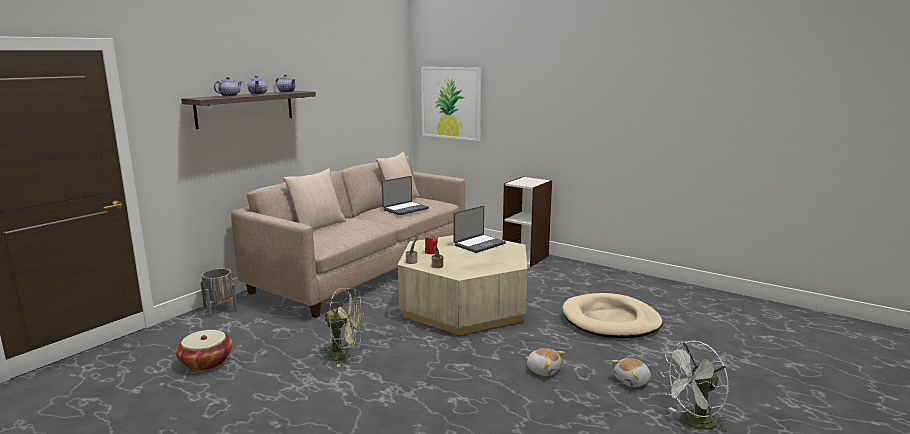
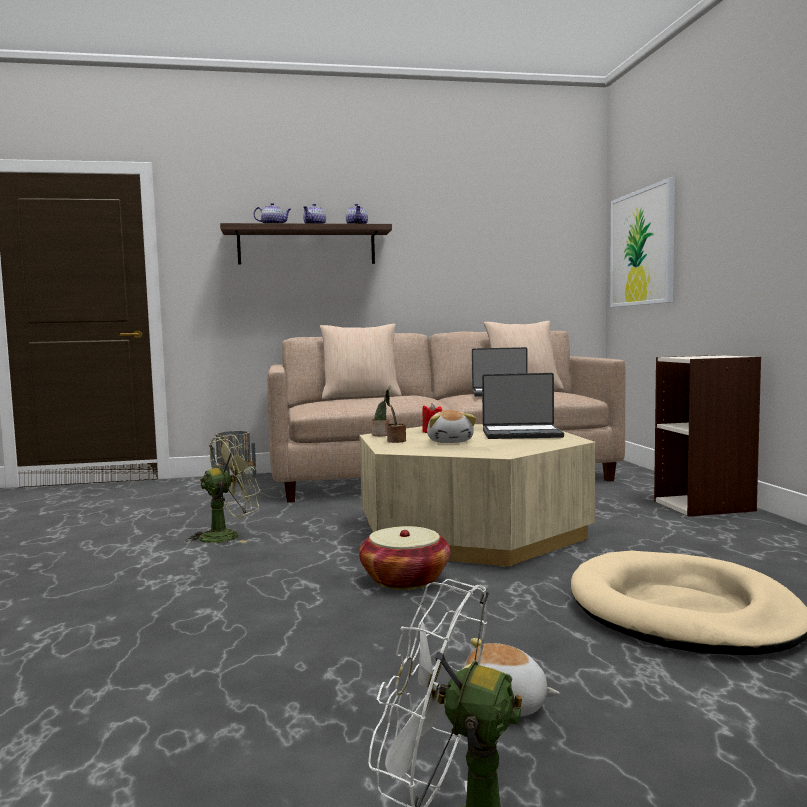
camera: 45 degrees right, 10 degrees down
basket [176,330,233,371] -> basket moved to [359,526,451,590]
green fan [320,288,365,367] -> green fan turned 90 degrees counterclockwise [185,434,260,543]
plush toy [526,348,565,376] -> plush toy moved to [427,410,476,443]

